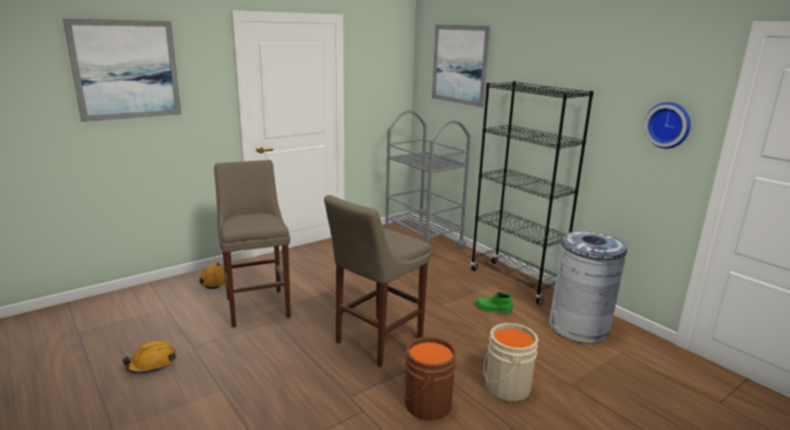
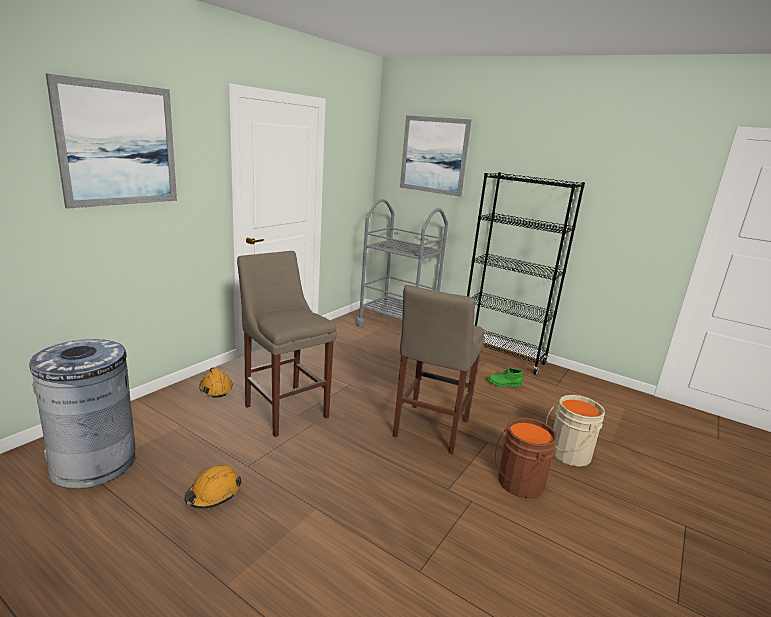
camera: 20 degrees left, 0 degrees up
grey trash can [549,231,627,344] -> grey trash can moved to [29,339,135,489]
wall clock [644,102,691,149] -> none

